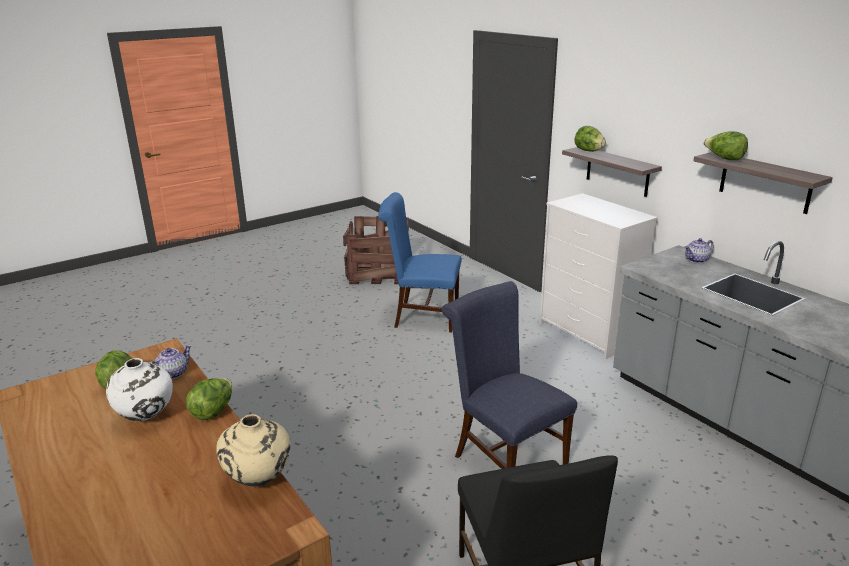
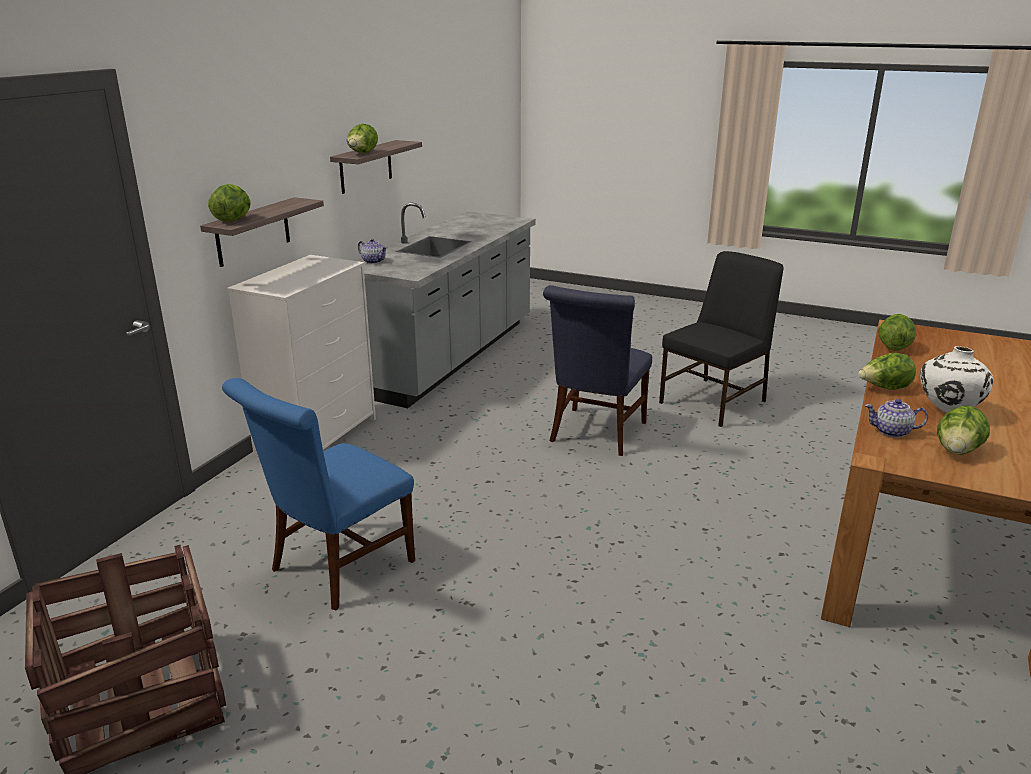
camera: 120 degrees left, 0 degrees up
beige vase [216,414,290,486] -> lettuce [878,314,916,351]
blue chair [378,192,462,332] -> blue chair turned 60 degrees clockwise [222,378,415,611]

